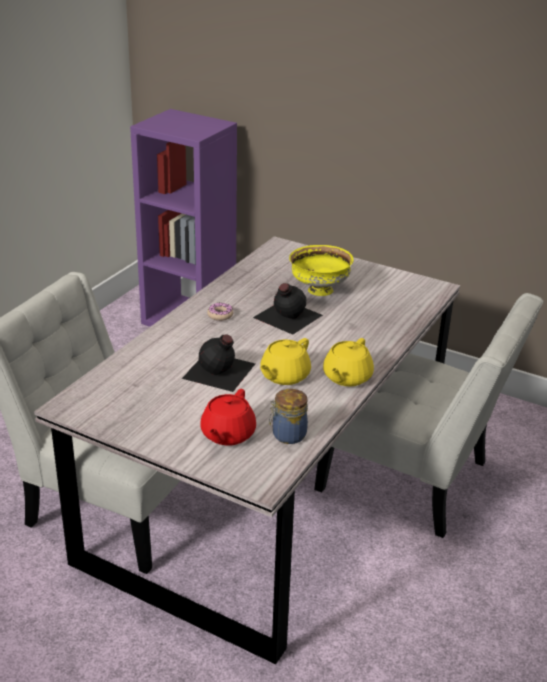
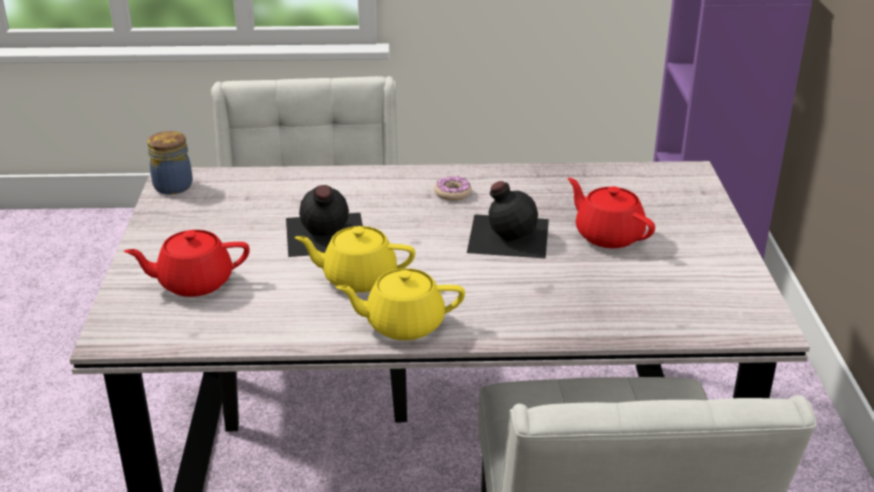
camera: 60 degrees right, 0 degrees up
jar [269,389,308,444] -> jar moved to [147,131,193,194]
yellow bowl [289,245,354,296] -> red teapot [568,178,655,248]

